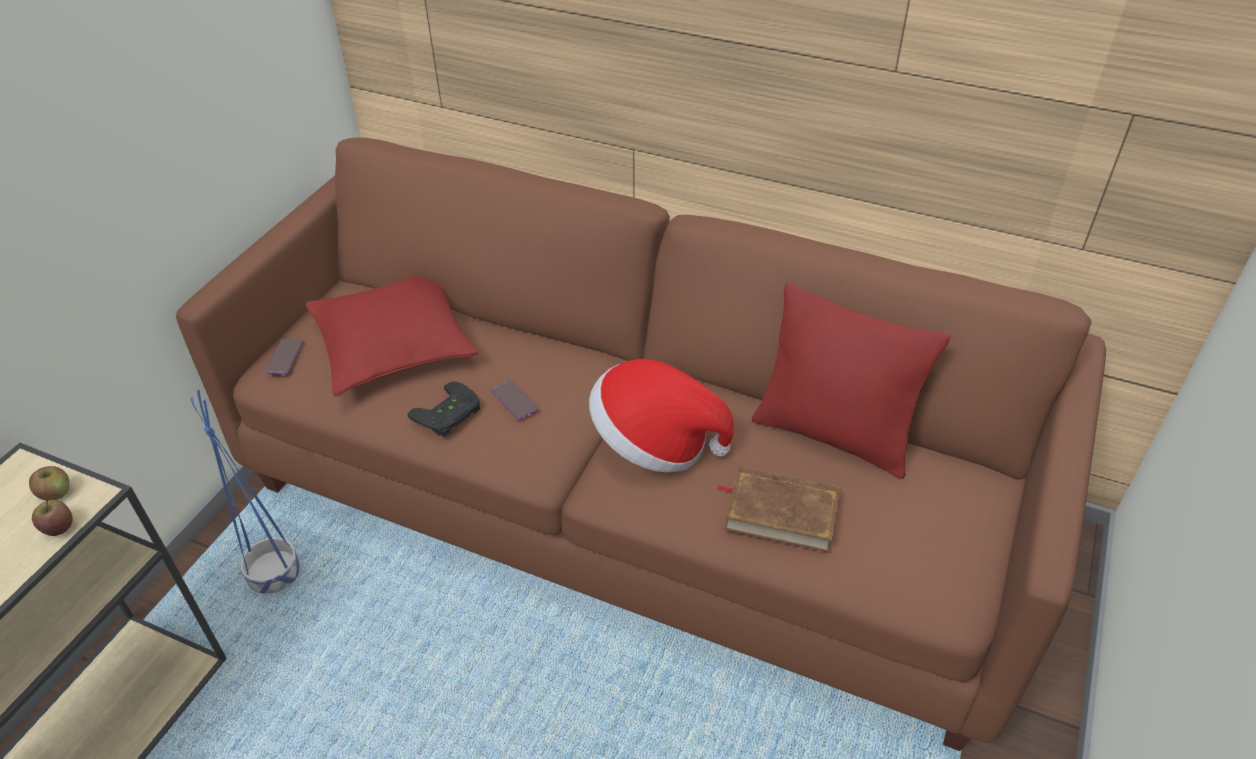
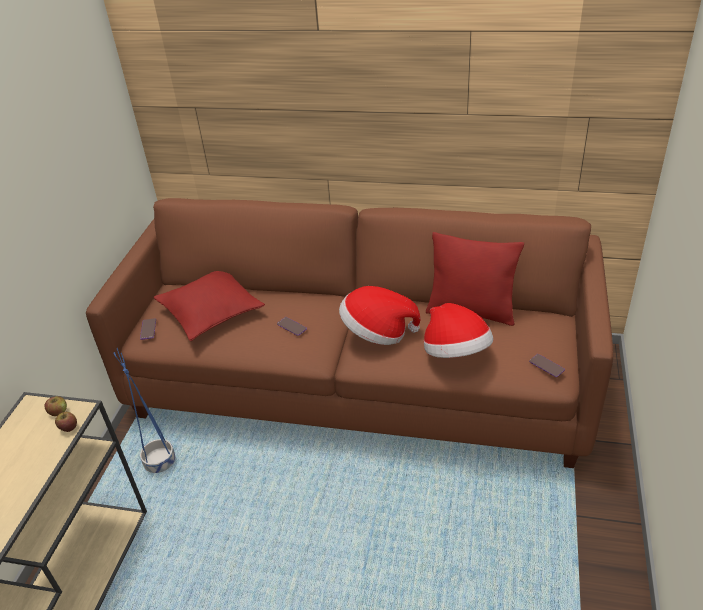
camera: 10 degrees left, 5 degrees down
black game controller [407,382,480,437] -> none
brown book [717,466,841,552] -> hat [424,303,493,358]
none -> phone [529,354,565,377]

